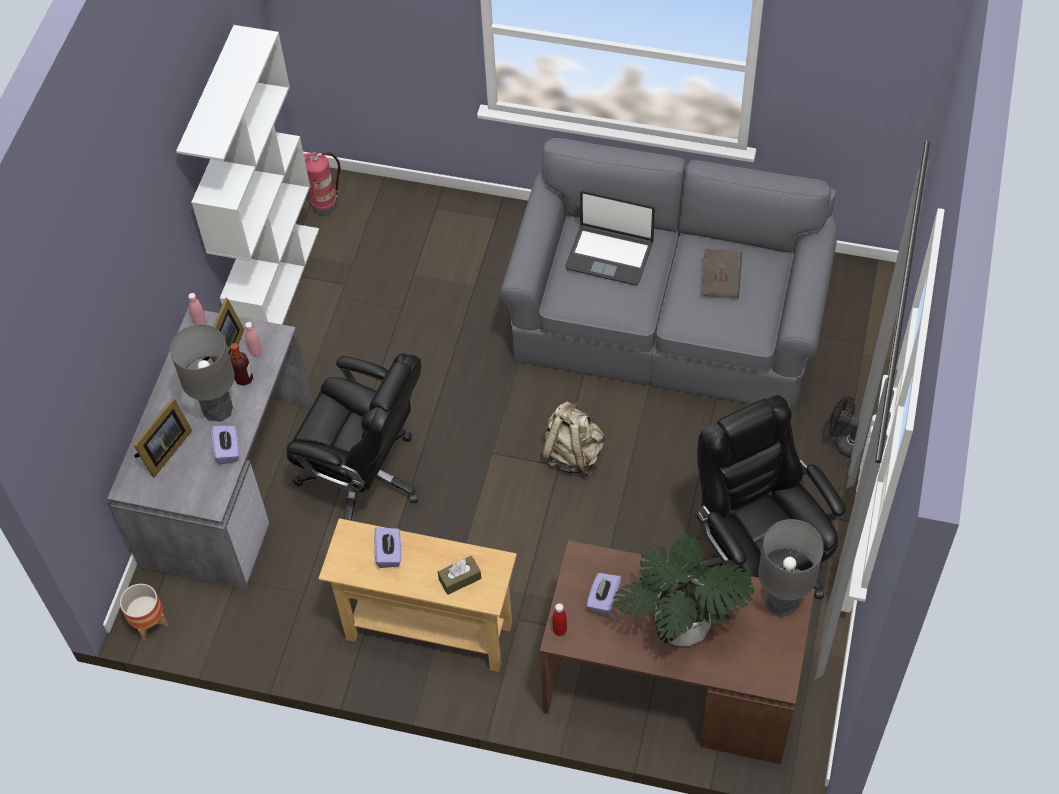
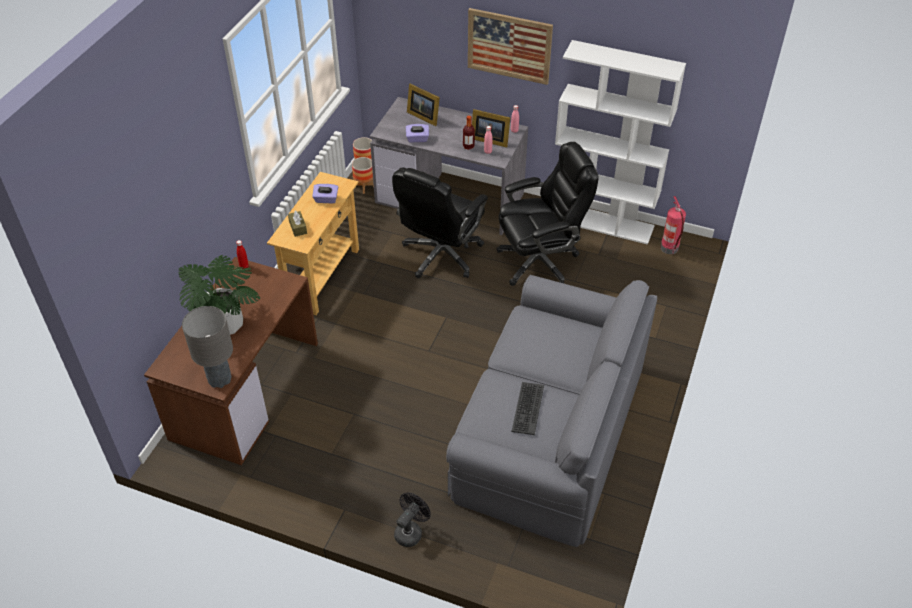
camera: 95 degrees right, 10 degrees down
grey table lamp [170,324,235,422] -> none
beige backpack [541,402,605,476] -> none
laptop [565,190,655,285] -> none
purple tissue box [586,573,621,616] -> none
black office chair [694,395,846,599] -> black office chair moved to [497,142,599,286]
brown book [701,249,742,298] -> keyboard [511,382,544,435]
none -> planter [352,157,374,194]
none -> picture [468,8,553,85]

